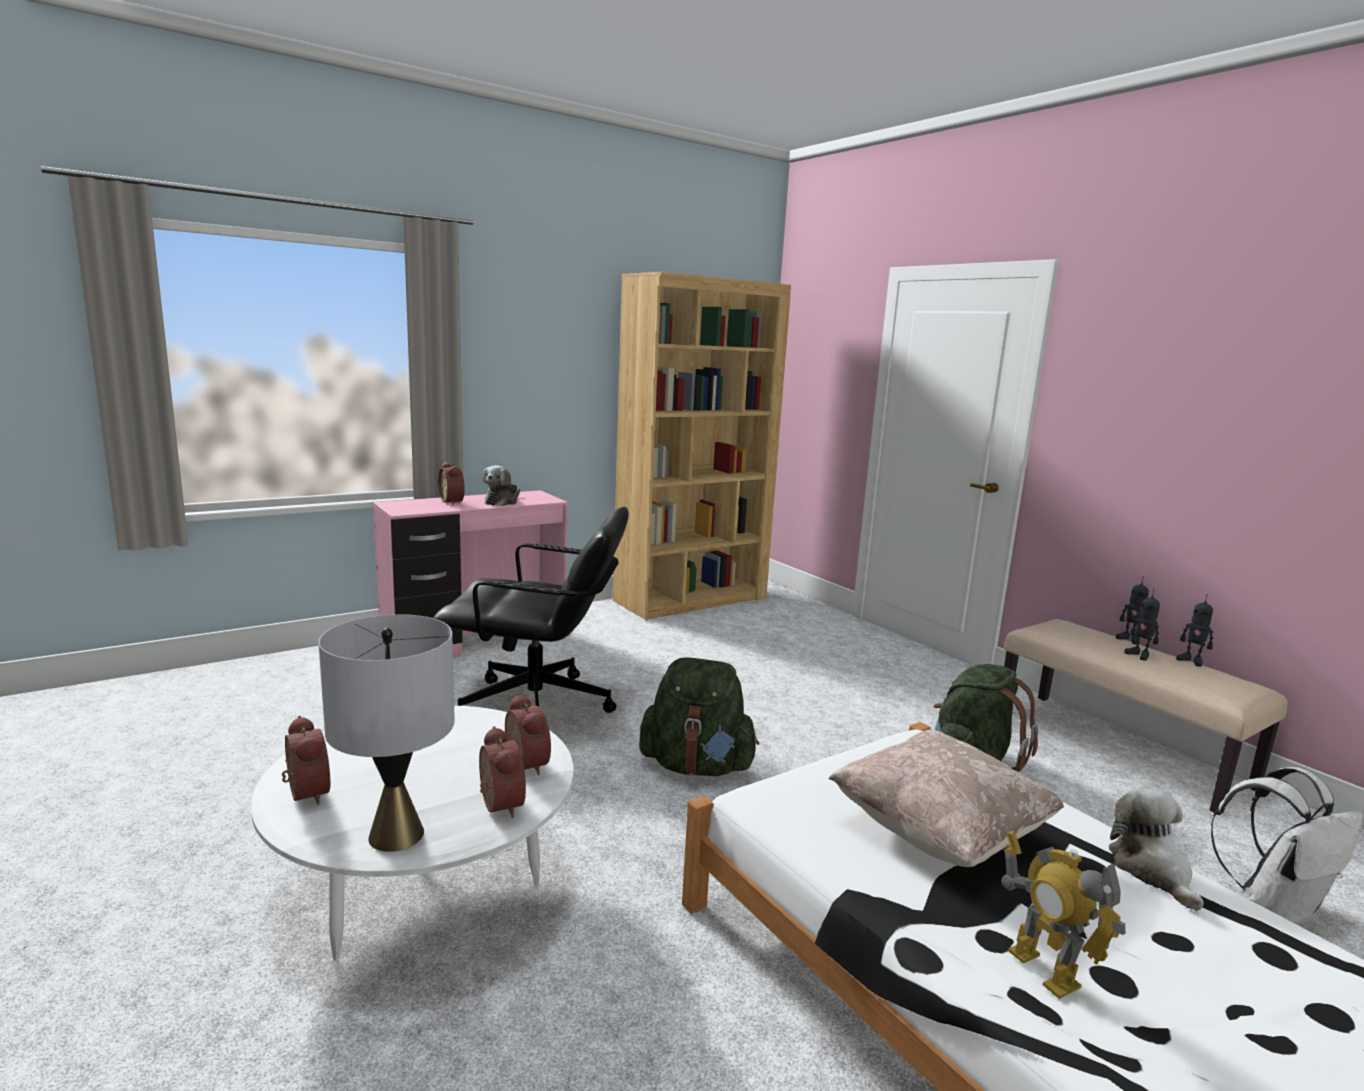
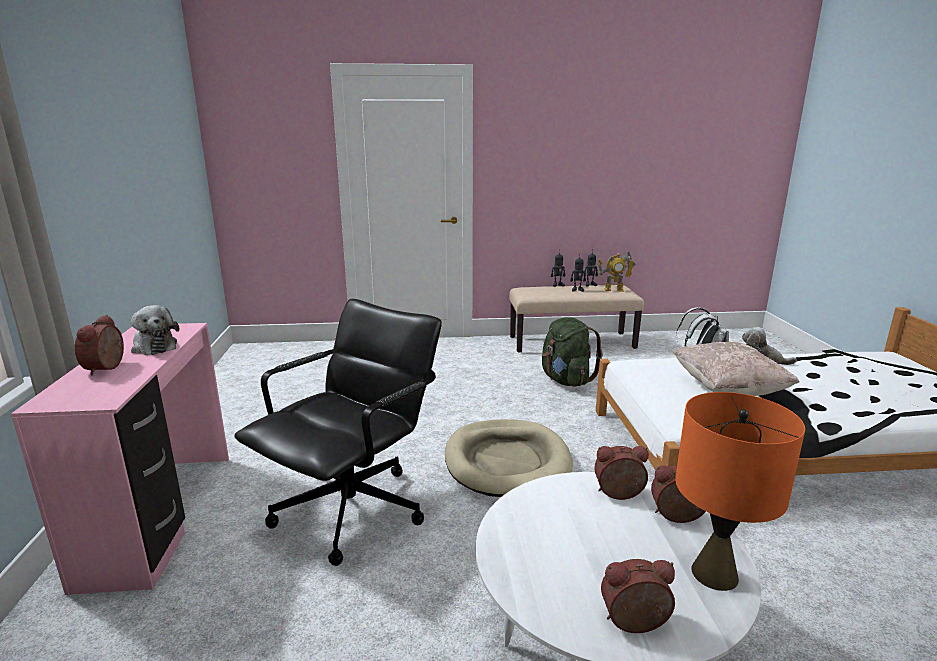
camera: 60 degrees left, 5 degrees up
grey table lamp [318,614,455,852] -> orange table lamp [675,392,805,591]
alarm clock [438,462,465,505] -> alarm clock turned 90 degrees clockwise [75,315,124,376]
brown bookcase [613,272,791,620] -> none
green backpack [639,657,759,776] -> beige dog bed [445,419,573,497]
toy robot [1001,831,1126,999] -> toy robot moved to [597,251,636,292]

